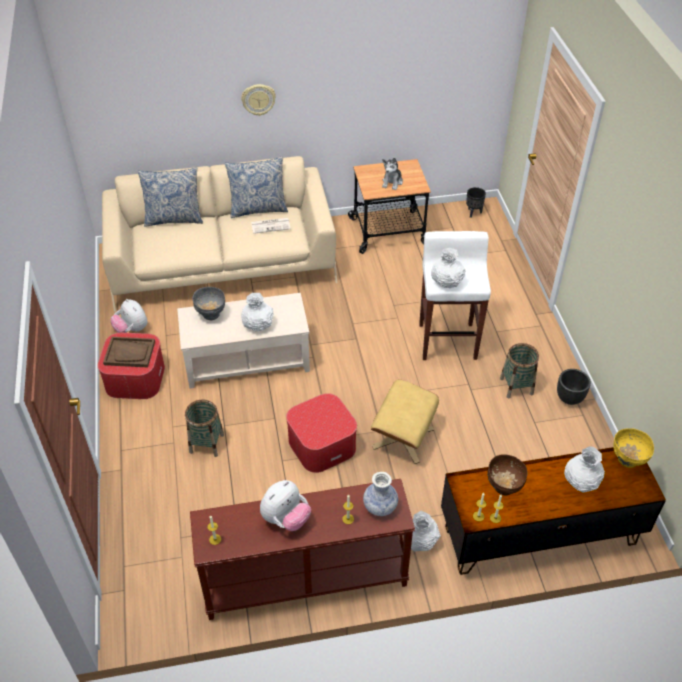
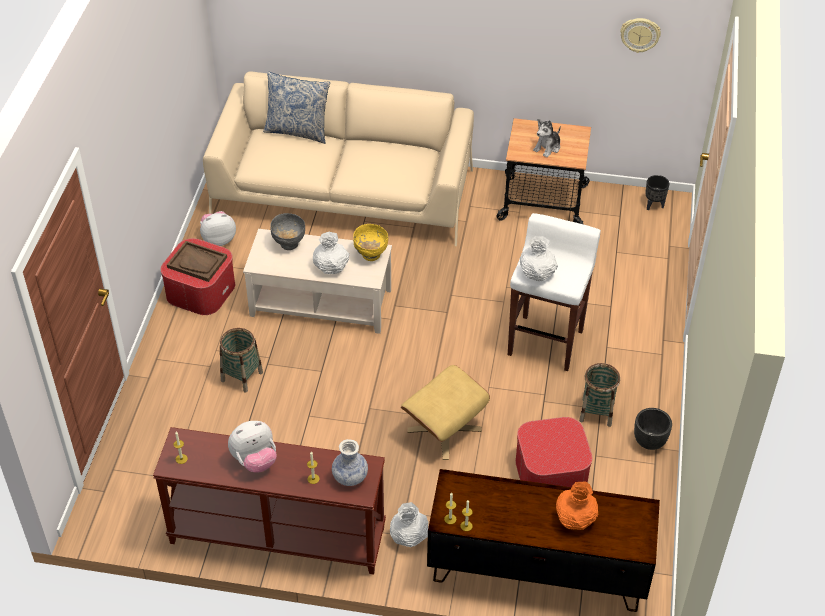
camera: 20 degrees right, 0 degrees up
plush toy [111,299,148,333] -> plush toy turned 90 degrees clockwise [200,211,236,246]
pillow [225,157,288,218] -> none
wall clock [241,84,276,116] -> wall clock moved to [620,18,661,53]
newspaper [251,218,291,234] -> none
ottoman [286,393,357,473] -> ottoman moved to [515,417,592,487]
brown bowl [487,454,528,495] -> none
white vase [564,446,605,493] -> orange vase [556,481,598,530]
yellow bowl [613,428,654,468] -> yellow bowl moved to [353,224,388,261]

